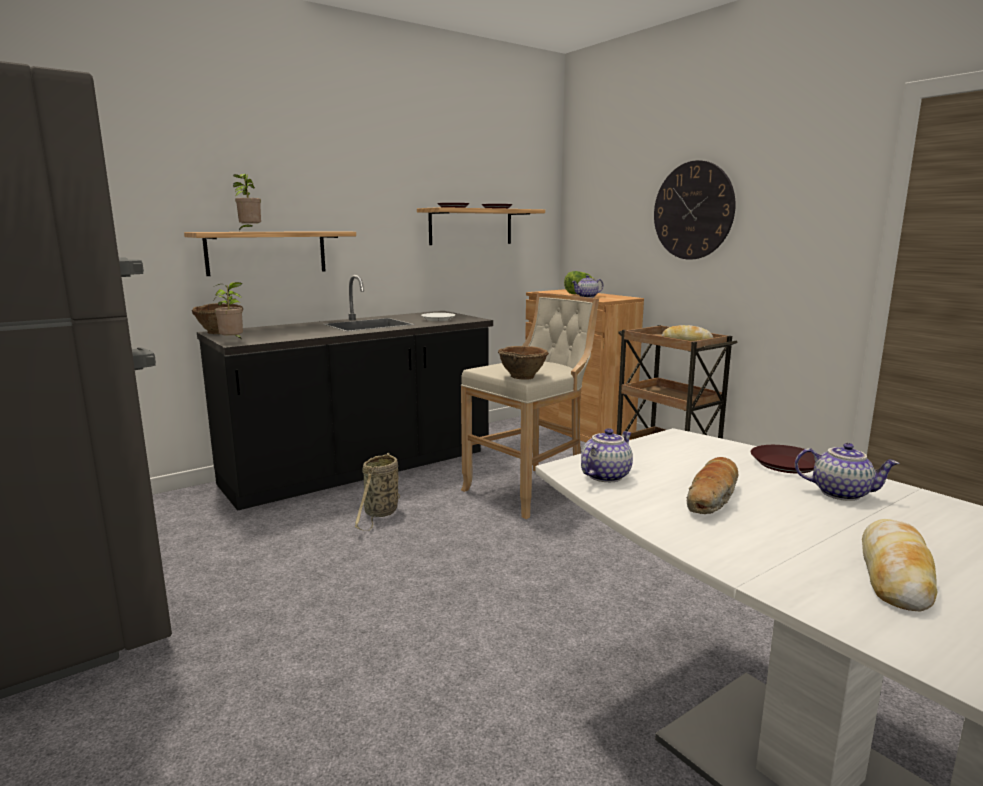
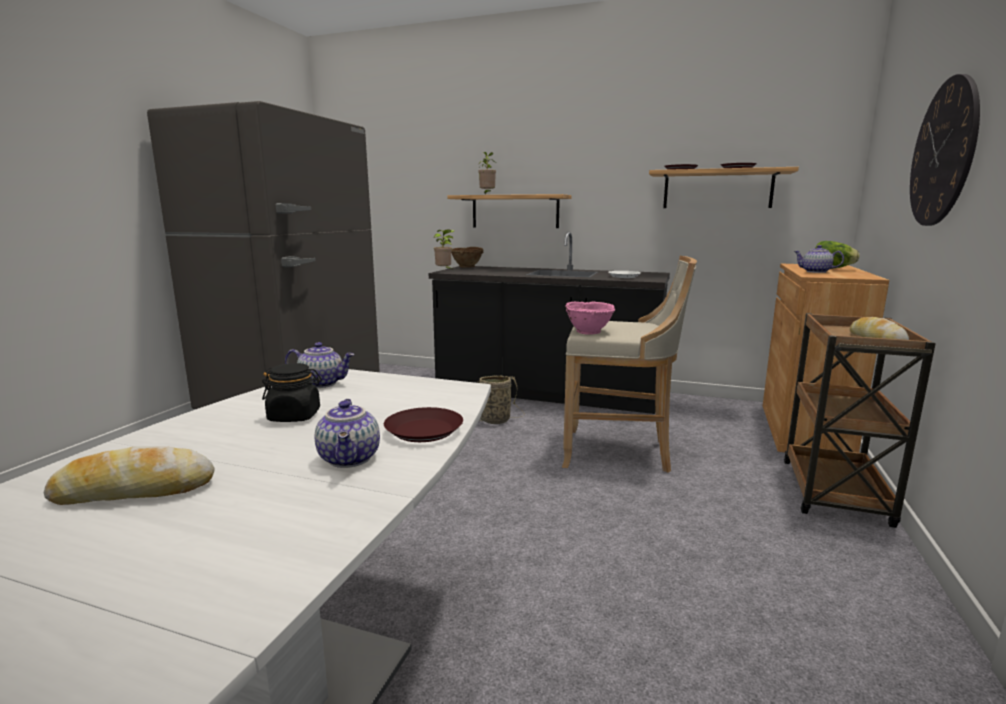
camera: 55 degrees right, 0 degrees up
brown bowl [498,346,549,380] -> pink bowl [565,301,615,335]
bread [686,457,738,514] -> black jar [262,363,322,422]

